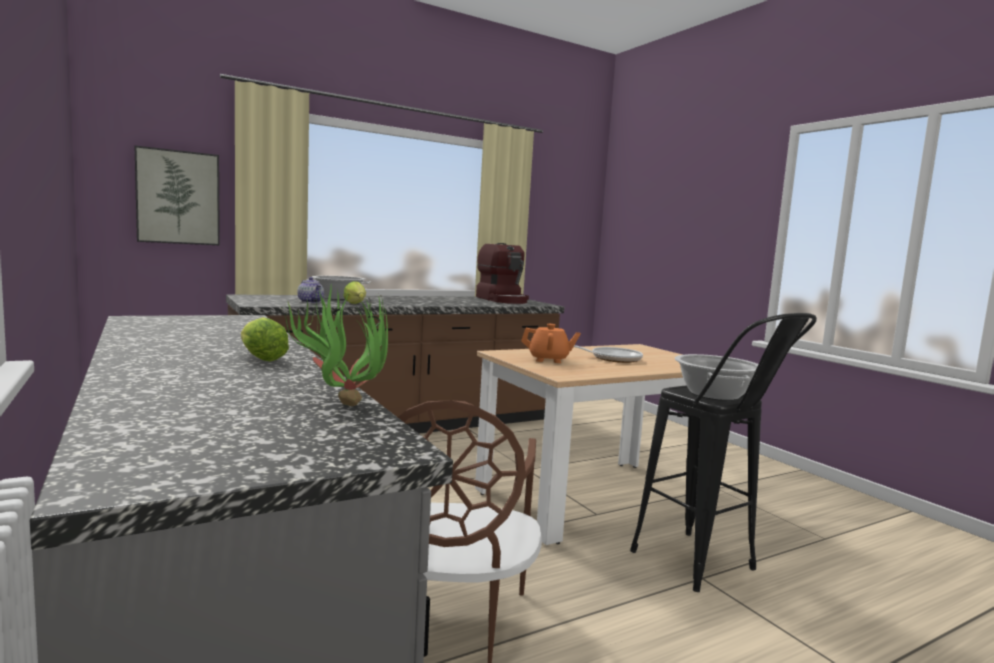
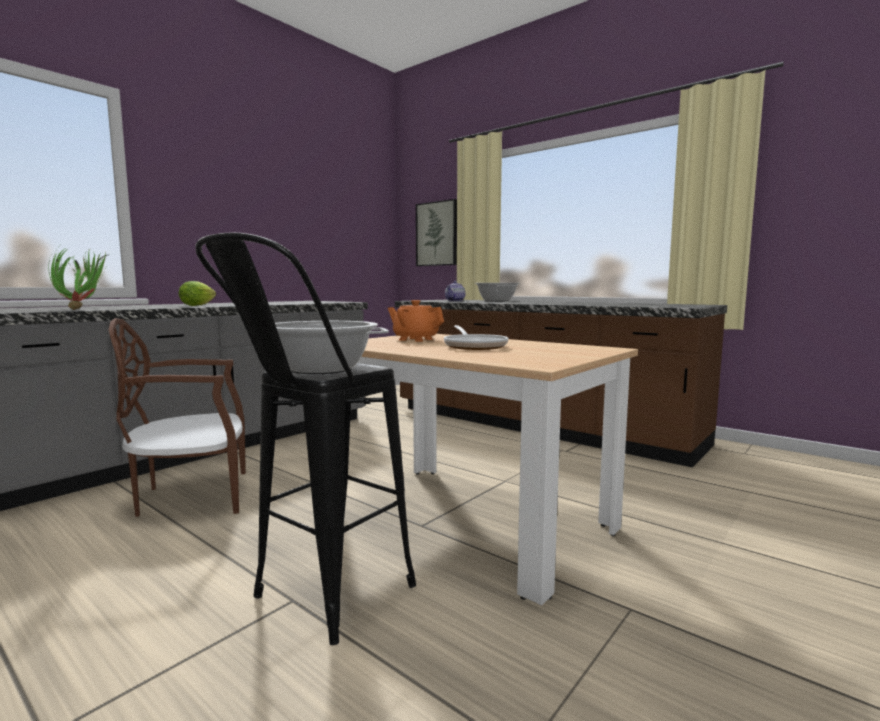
camera: 70 degrees right, 0 degrees up
lettuce [343,281,366,304] -> none
coffee machine [476,243,529,304] -> none
orange teapot [521,324,581,363] -> orange teapot turned 135 degrees clockwise [388,300,444,342]

